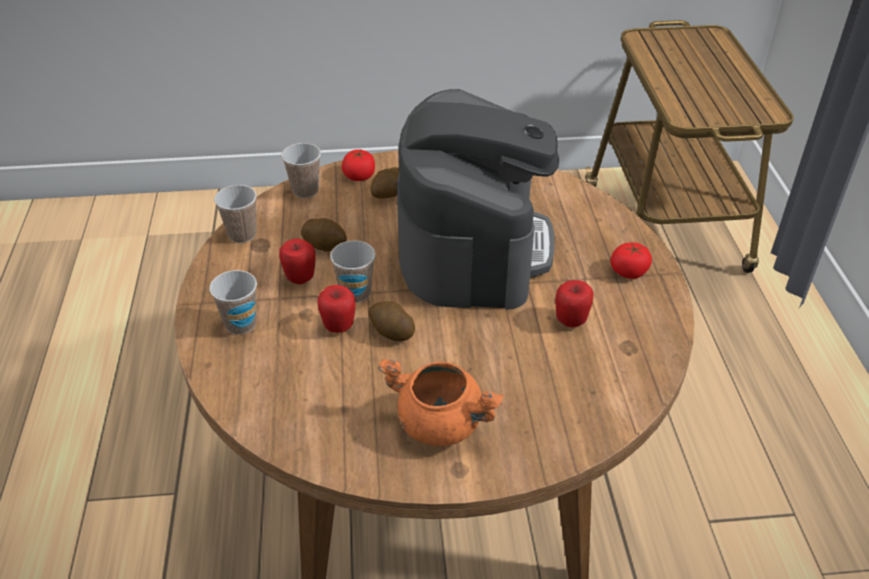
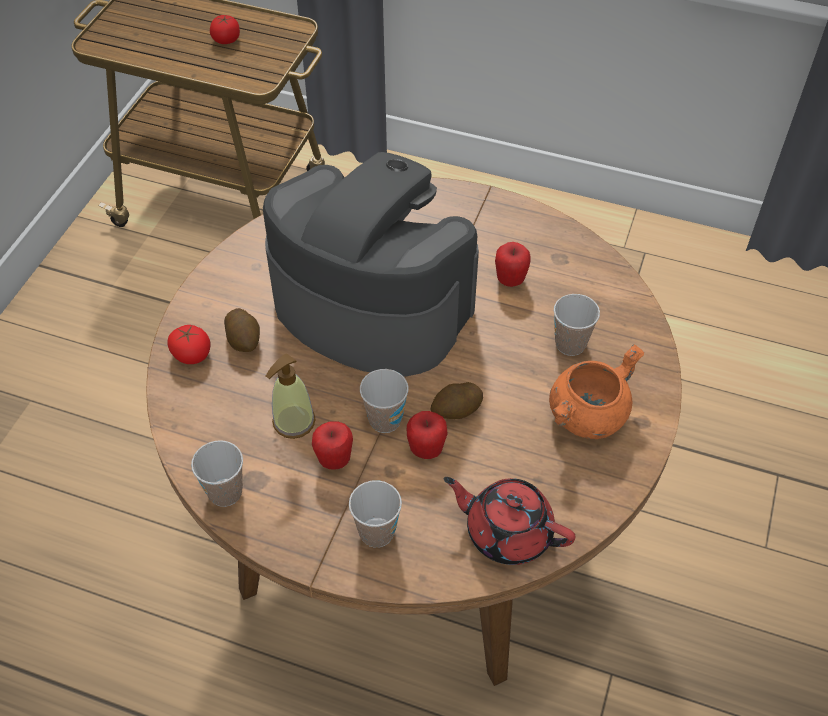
camera: 65 degrees left, 10 degrees up
cup [281,143,321,198] -> cup moved to [554,294,600,356]
potato [301,218,347,252] -> soap dispenser [266,353,316,439]
tomato [610,243,652,279] -> tomato moved to [210,14,240,44]
none -> red teapot [444,477,575,565]

